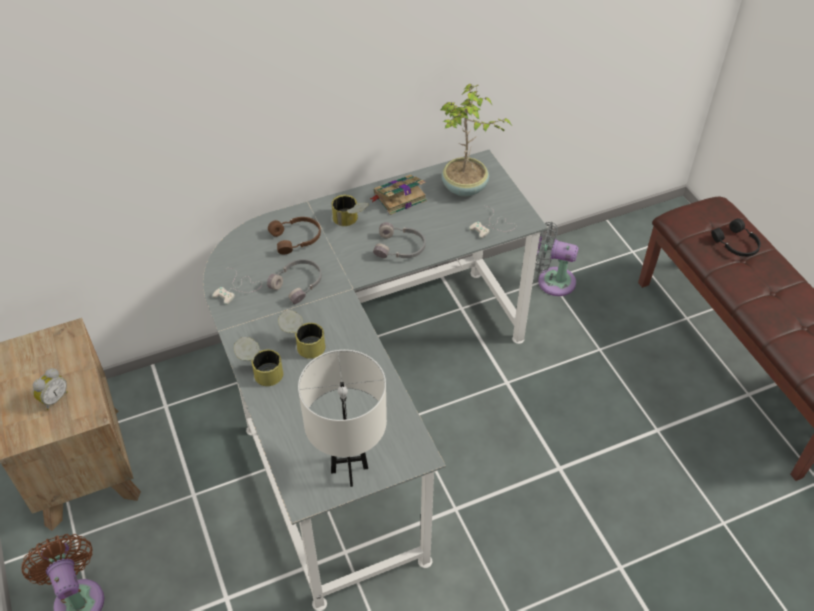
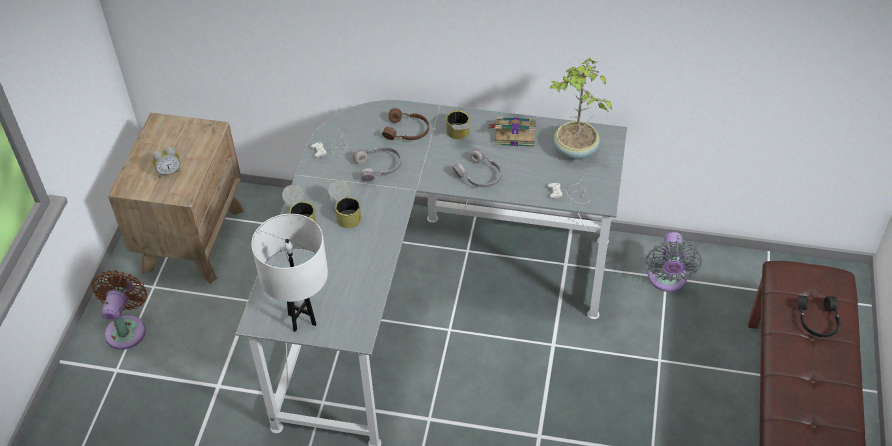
camera: 35 degrees right, 0 degrees up
grey fan [535,222,579,296] -> grey fan turned 135 degrees counterclockwise [646,232,702,292]

